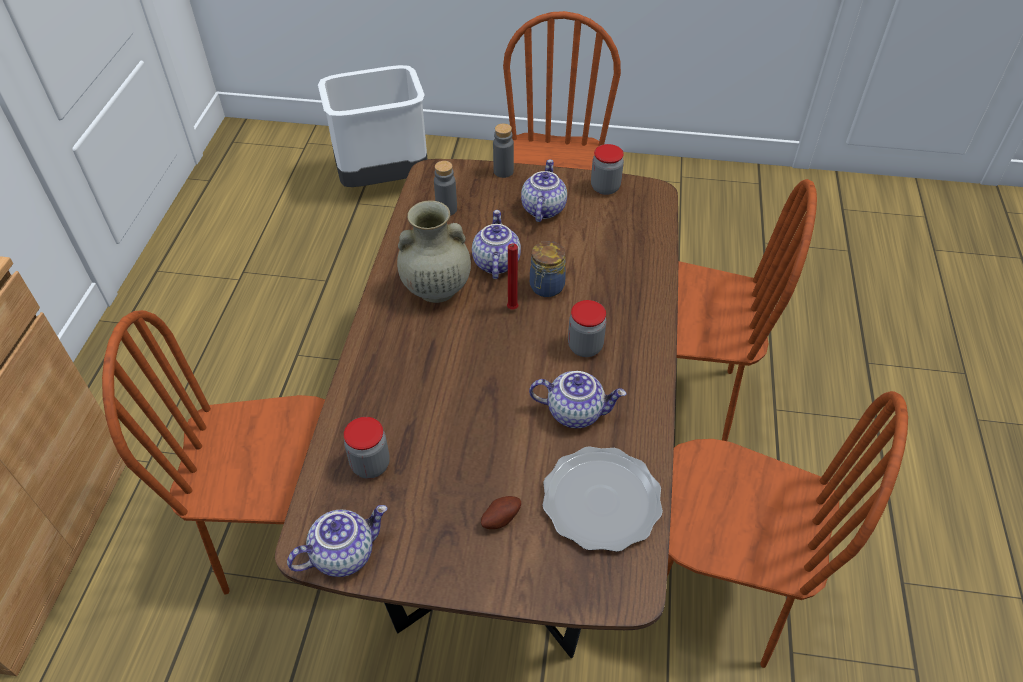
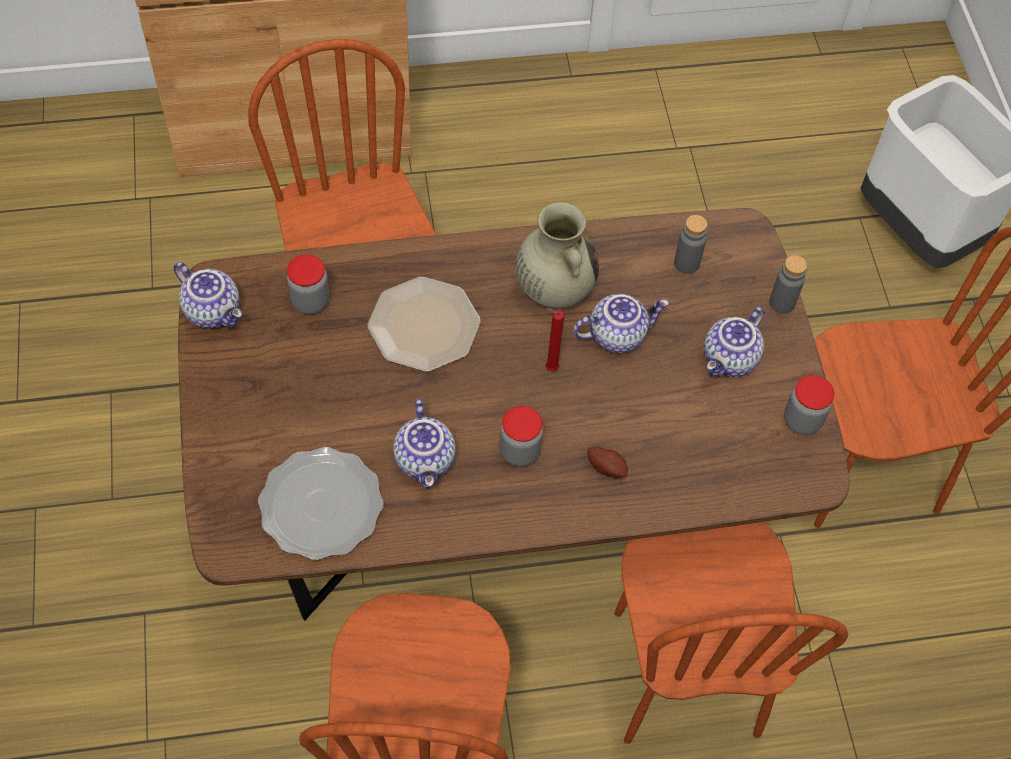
camera: 70 degrees right, 10 degrees up
potato [481,496,521,529] -> potato moved to [587,447,628,478]
teapot [521,159,567,222] -> teapot turned 135 degrees clockwise [704,307,764,377]
jar [530,241,566,297] -> none
none -> plate [368,277,481,372]

